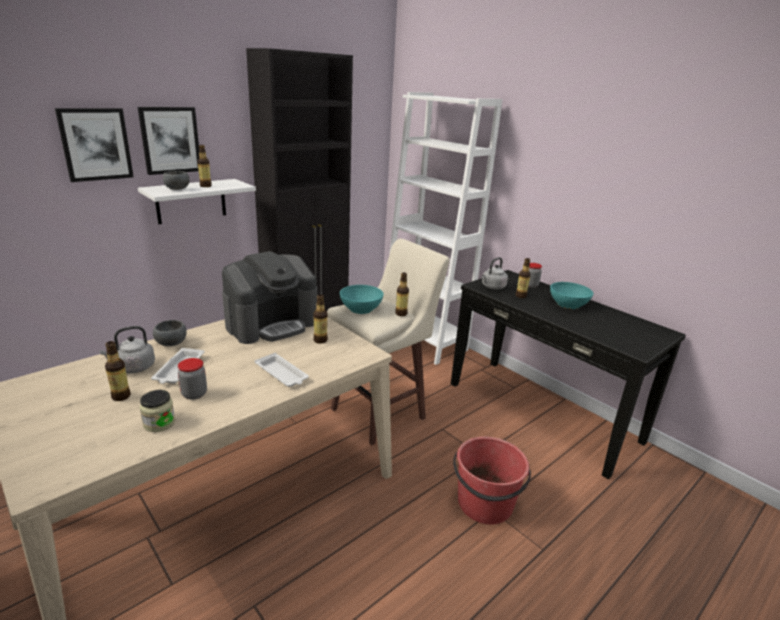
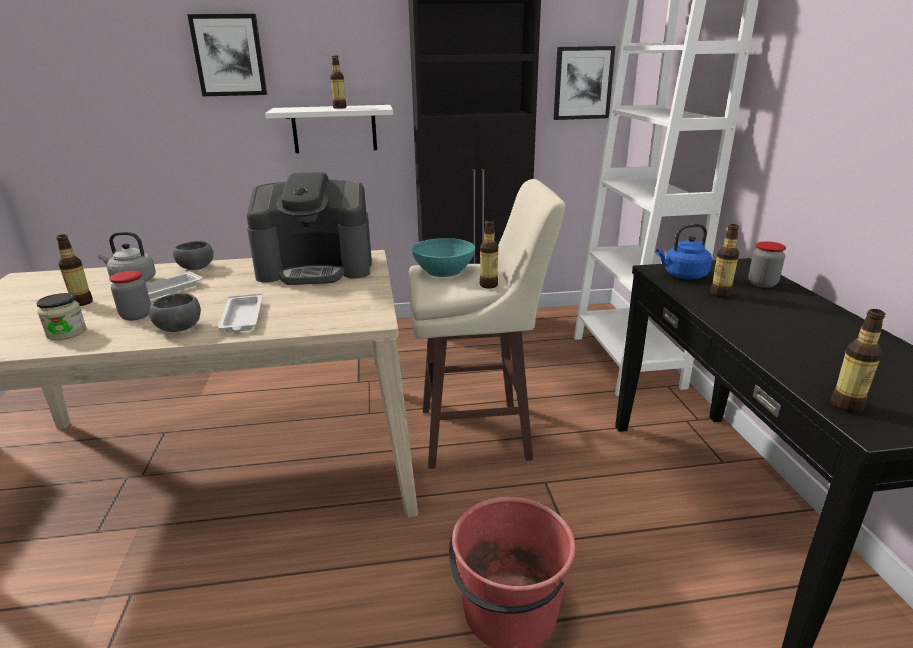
camera: 35 degrees right, 0 degrees up
picture [138,107,200,175] -> picture moved to [554,46,615,120]
grey bowl [163,171,190,190] -> grey bowl moved to [149,293,201,332]
bottle [314,294,328,344] -> bottle moved to [831,309,885,413]
grey kettle [482,257,508,290] -> blue kettle [656,224,712,279]
turquoise bowl [550,282,593,309] -> none

